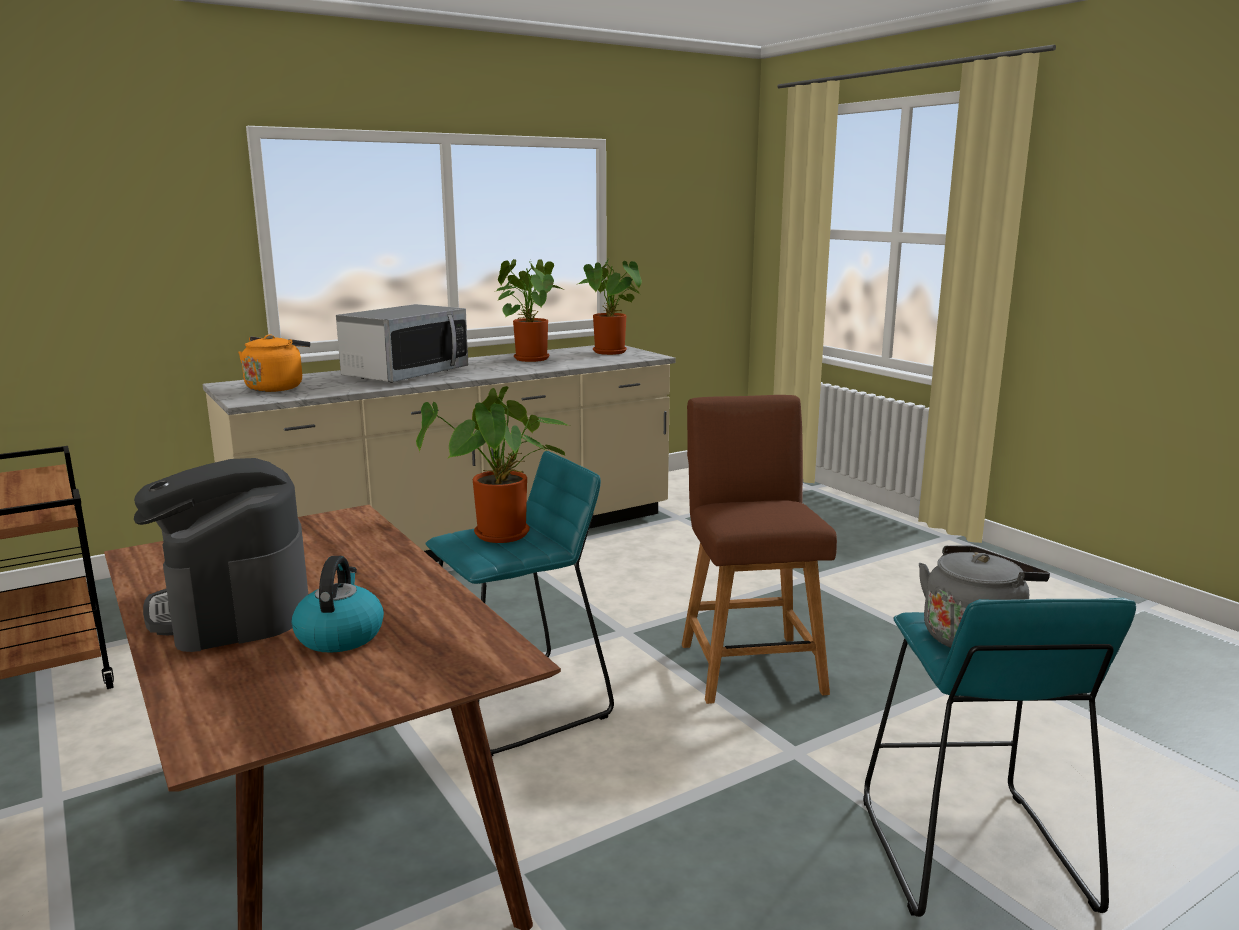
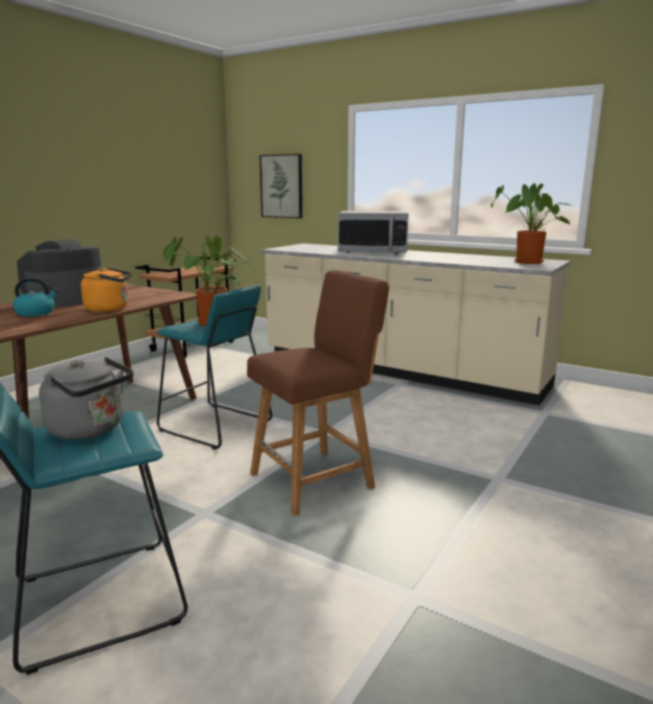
camera: 65 degrees right, 0 degrees up
orange kettle [238,334,310,392] -> orange kettle moved to [81,268,132,312]
potted plant [496,259,562,362] -> none
none -> picture [260,154,302,218]

